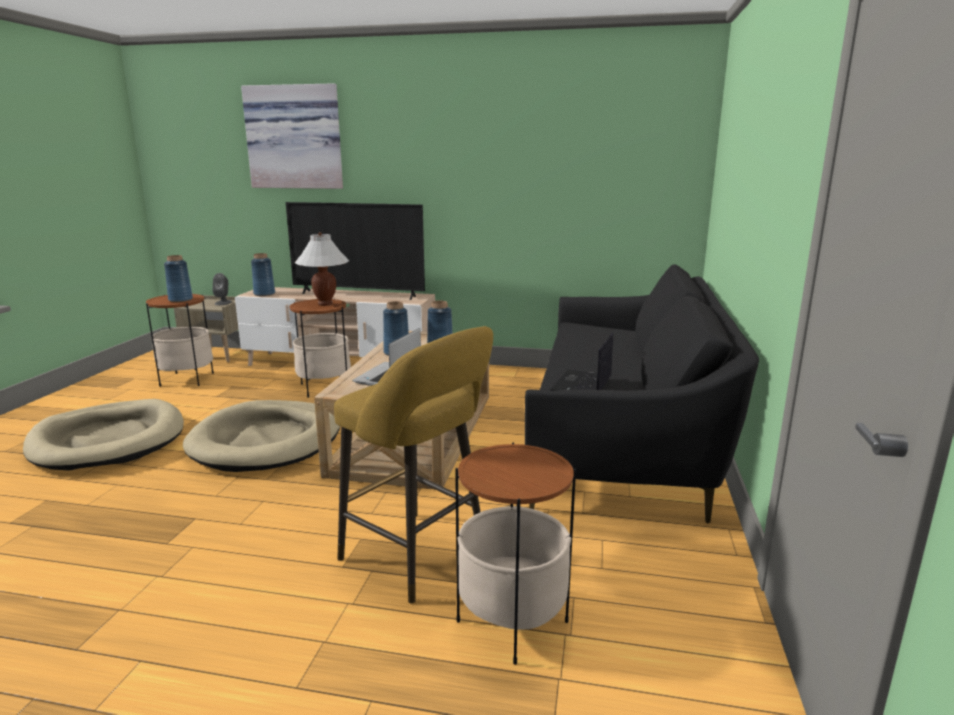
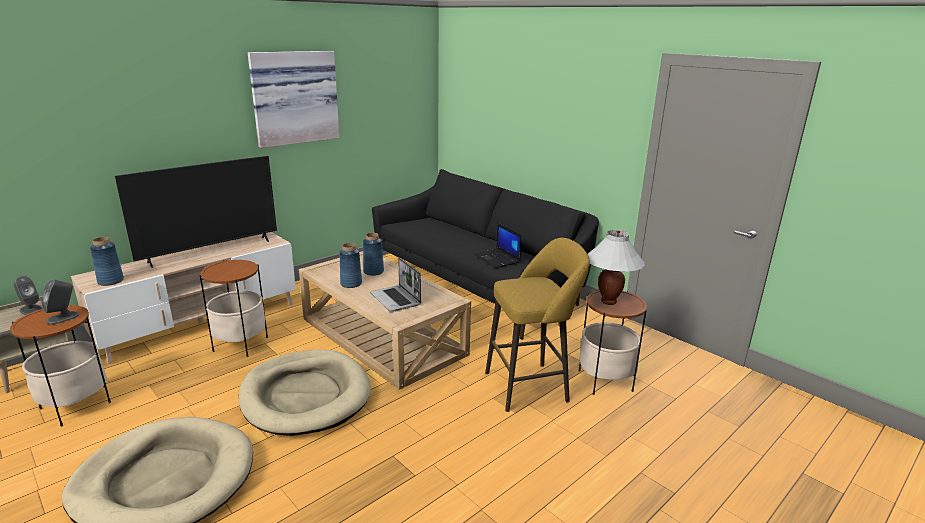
camera: 55 degrees left, 5 degrees up
blue vase [164,255,193,302] -> grey speaker [41,279,79,324]
picture [241,83,343,189] -> picture moved to [248,51,340,148]
white table lamp [294,232,349,306] -> white table lamp moved to [588,230,644,305]

